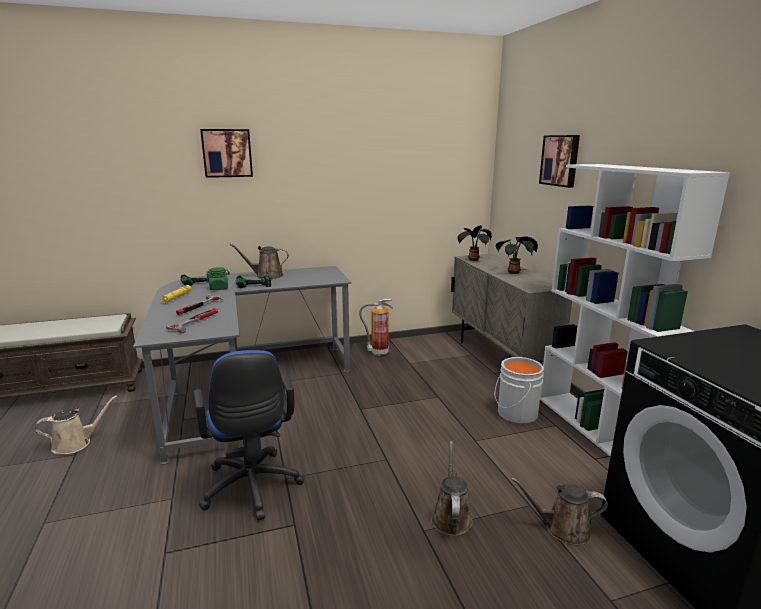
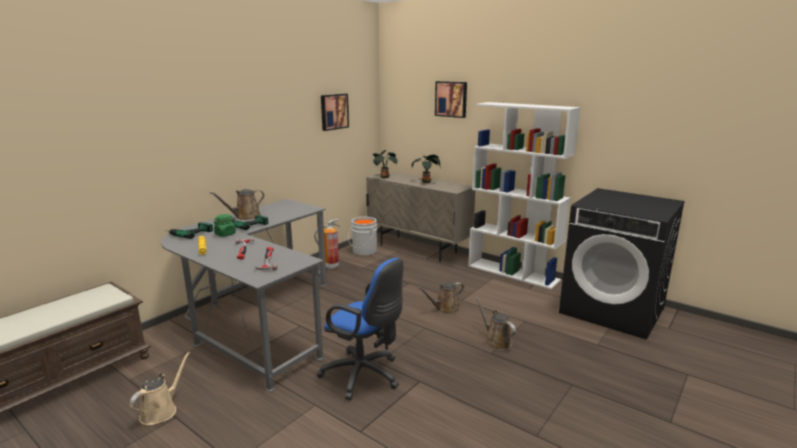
camera: 35 degrees left, 0 degrees up
picture [200,129,253,178] -> picture moved to [321,94,349,131]
grey bucket [494,357,544,424] -> grey bucket moved to [348,217,377,256]
brown watering can [511,477,608,546] -> brown watering can moved to [418,282,464,313]

